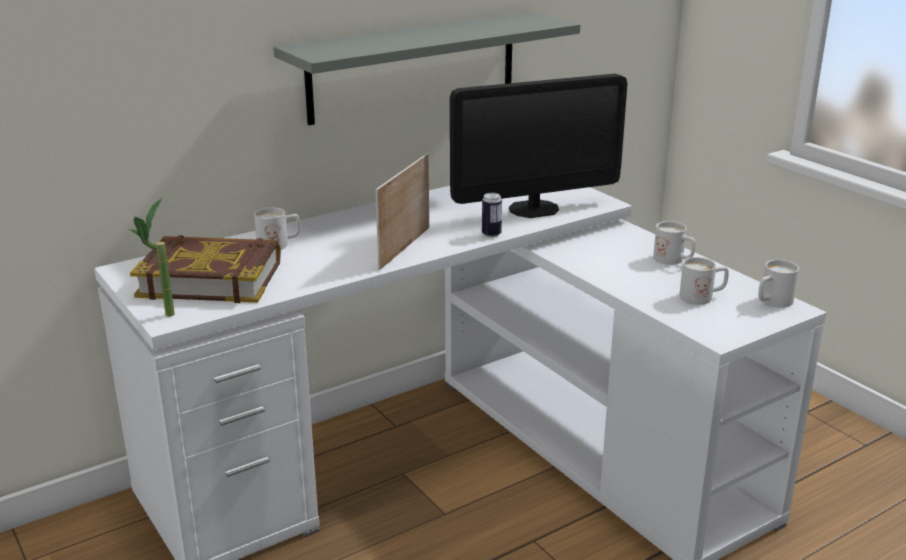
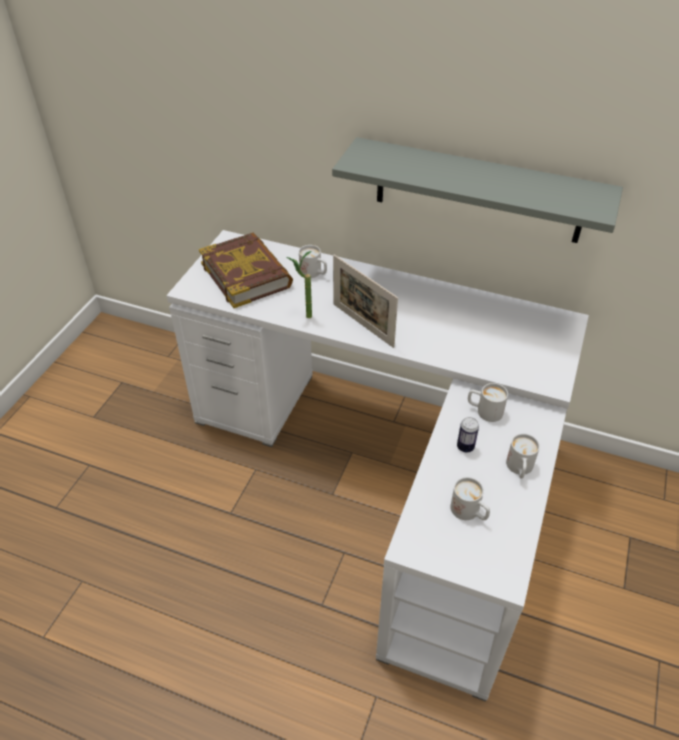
camera: 55 degrees right, 20 degrees up
potted plant [129,198,175,317] -> potted plant moved to [287,251,312,318]
picture frame [375,153,429,270] -> picture frame turned 120 degrees counterclockwise [333,254,398,348]
monitor [450,74,627,218] -> none
can [482,193,502,237] -> can moved to [457,417,479,453]
white mug [758,260,799,308] -> white mug moved to [468,383,508,422]

